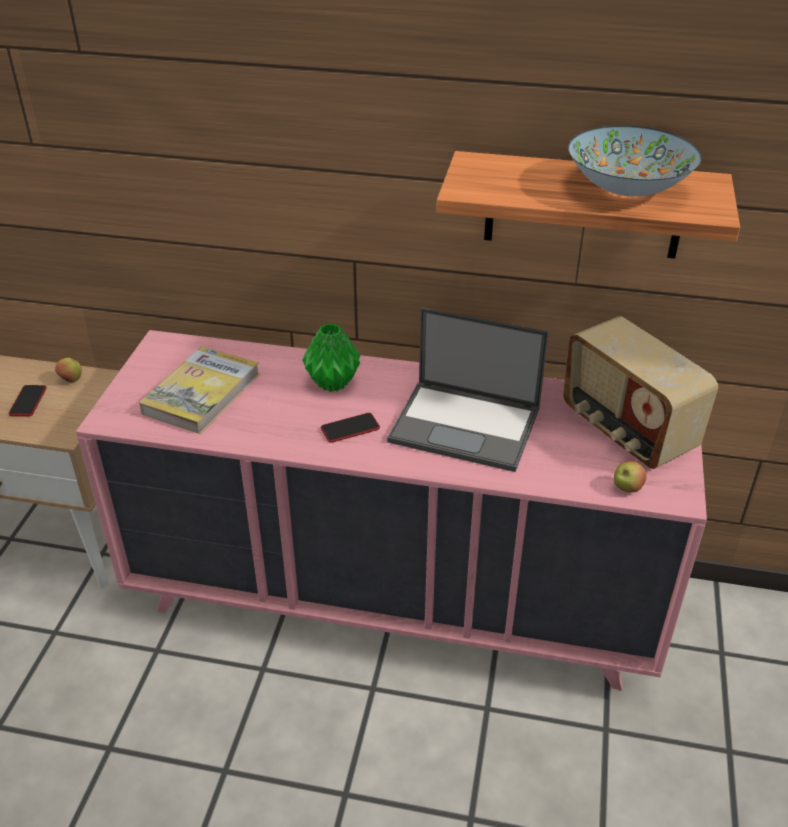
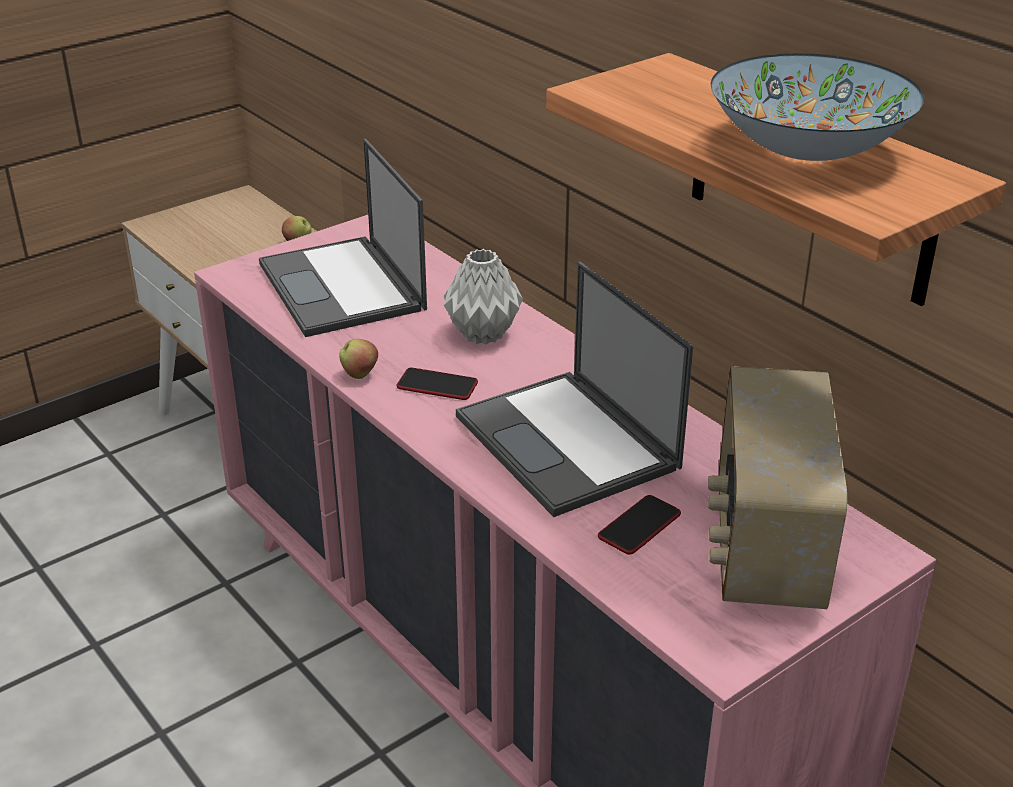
camera: 40 degrees right, 5 degrees down
phone [9,385,47,416] -> phone moved to [598,495,681,555]
book [139,346,260,434] -> laptop [259,138,427,337]
green vase [302,323,360,392] -> grey vase [444,249,523,344]
apple [614,461,647,493] -> apple moved to [339,339,378,379]

